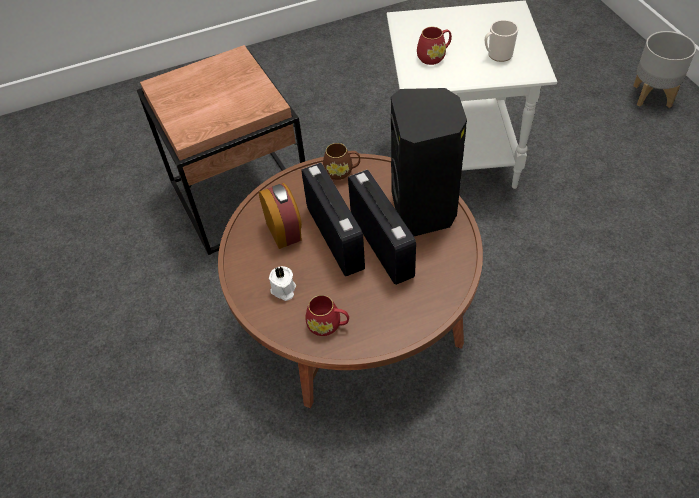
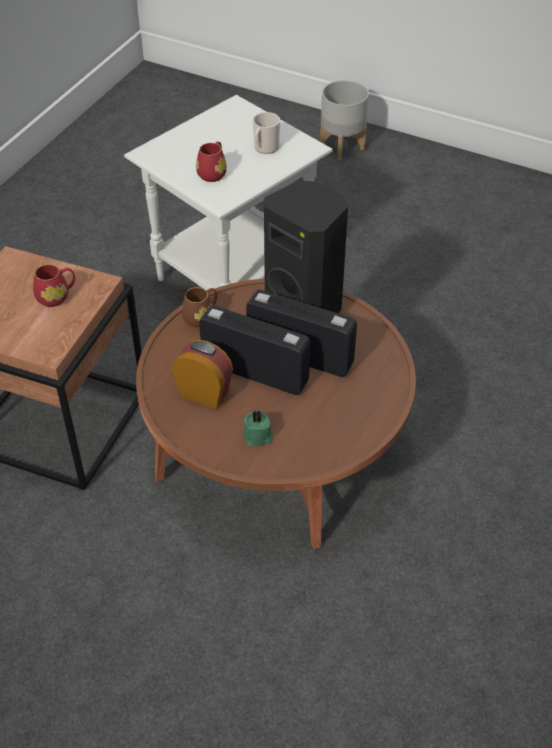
camera: 45 degrees left, 5 degrees down
white candle [269,266,296,301] -> green candle [243,409,273,446]
red mug [305,295,349,336] -> red mug moved to [33,264,75,307]

